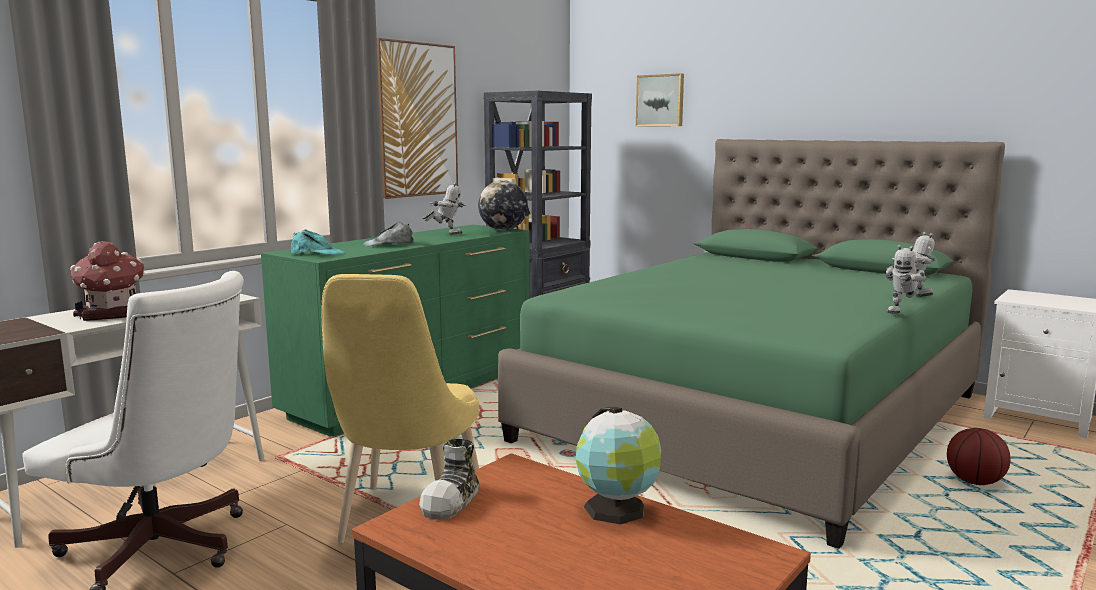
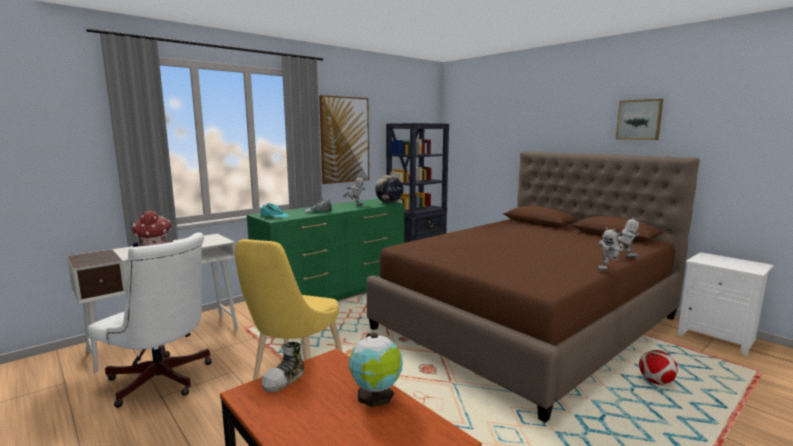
camera: 10 degrees right, 0 degrees up
green bed [498,139,1005,549] -> brown bed [367,151,700,423]
picture [636,73,684,126] -> picture moved to [616,99,663,140]
basketball [947,428,1011,485] -> football [639,350,678,385]

